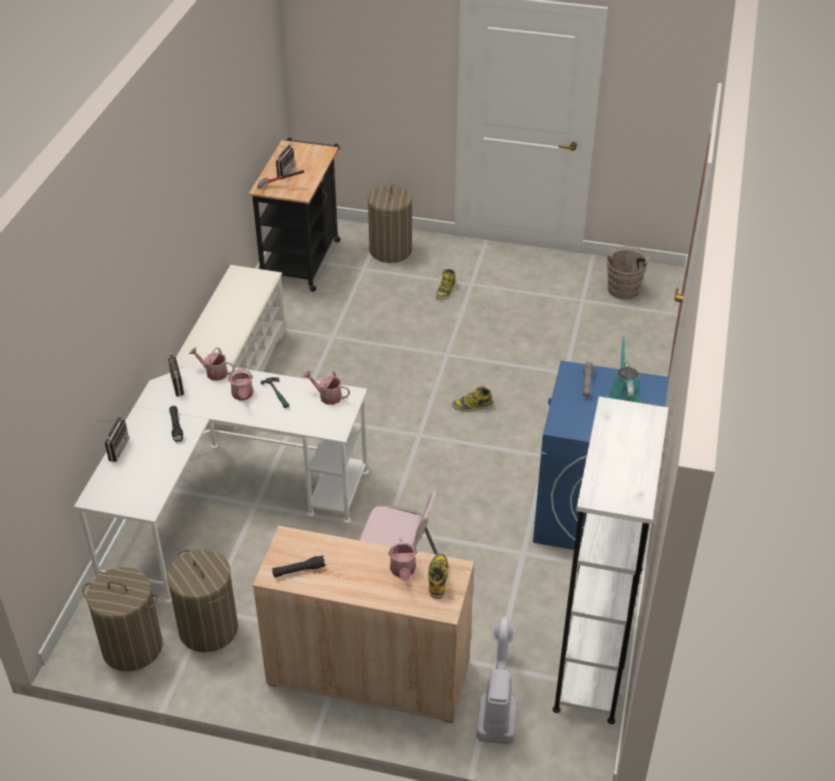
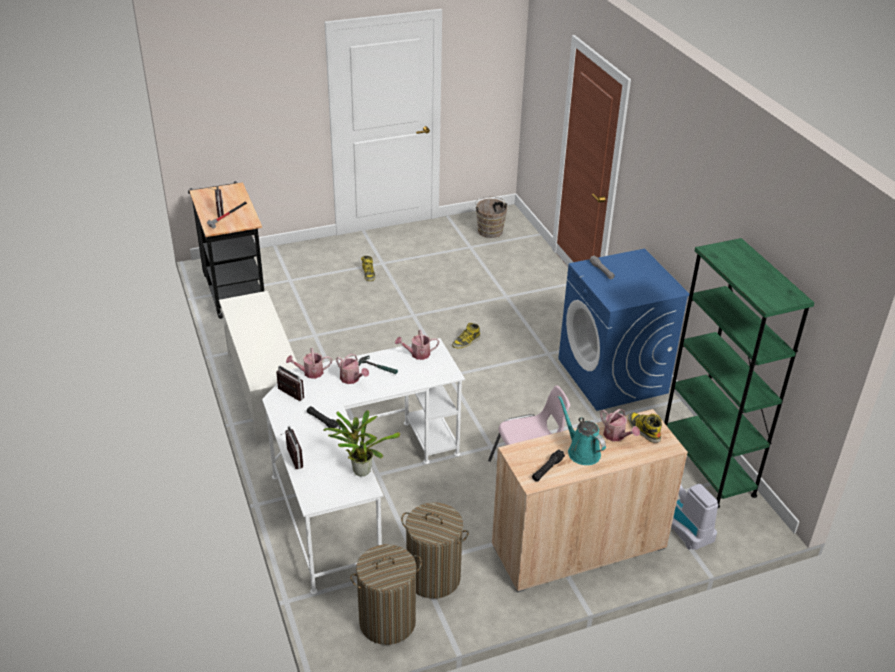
camera: 35 degrees left, 5 degrees down
laundry basket [367,185,412,263] -> none
white bookcase [552,396,668,724] -> green bookcase [664,238,815,508]
turquoise watering can [607,336,641,403] -> turquoise watering can moved to [558,395,606,465]
none -> potted plant [323,410,400,476]

